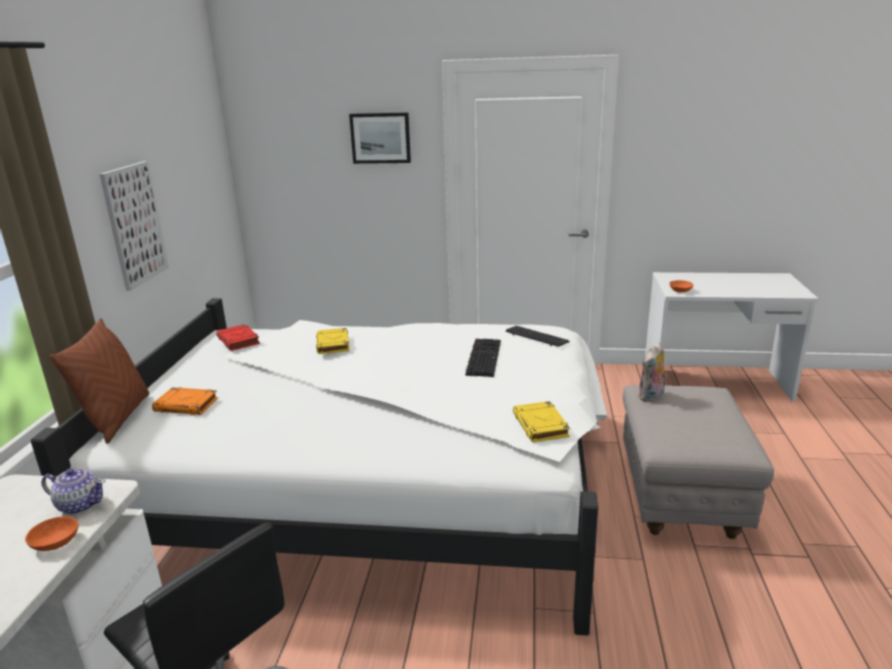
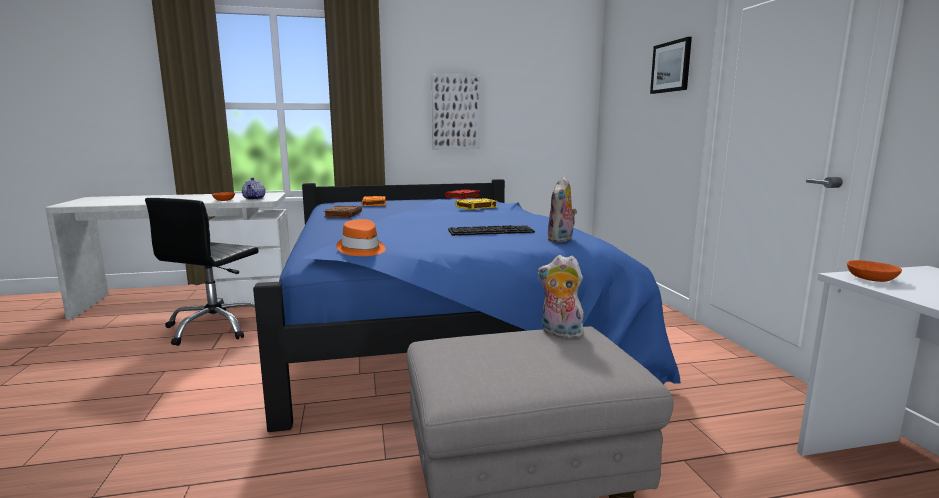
camera: 70 degrees right, 10 degrees down
white bed [31,298,607,636] -> blue bed [253,179,681,432]
brown pillow [50,318,149,444] -> none
keyboard [505,326,570,347] -> plush toy [547,177,577,242]
yellow book [513,401,570,442] -> orange hat [336,219,386,256]
none -> brown book [324,206,362,218]

